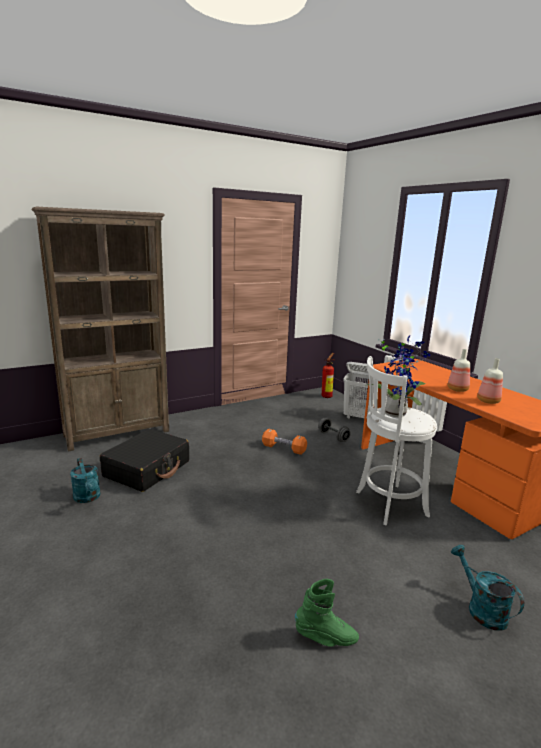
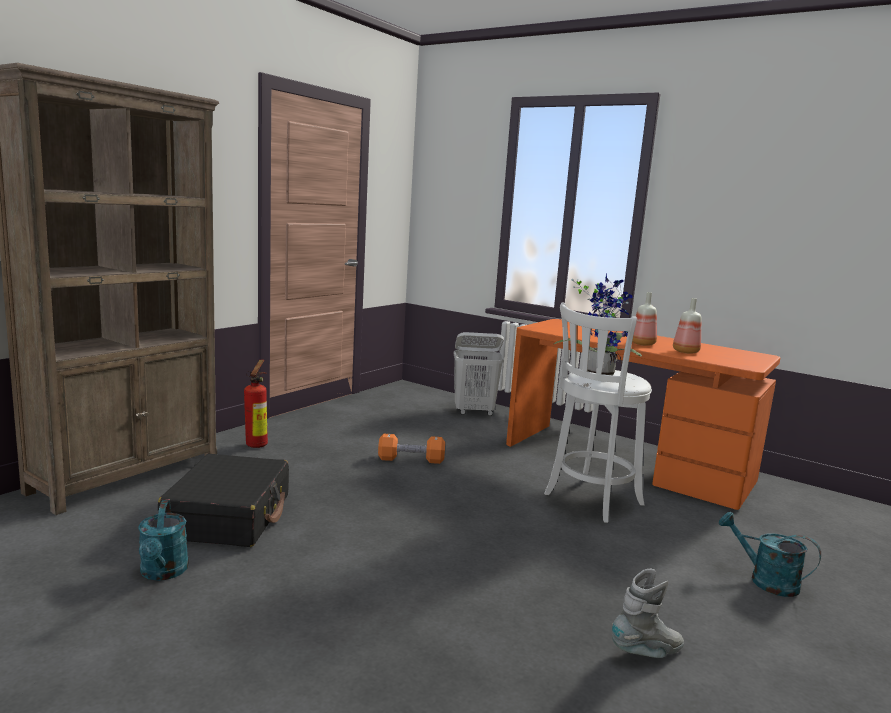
camera: 25 degrees left, 5 degrees down
turquoise watering can [70,458,101,503] -> turquoise watering can turned 45 degrees clockwise [138,500,189,581]
green boot [295,579,359,647] -> grey boot [612,569,684,658]
grey dumbbell [318,418,351,442] -> none
fire extinguisher [322,353,334,398] -> fire extinguisher moved to [244,360,268,448]

